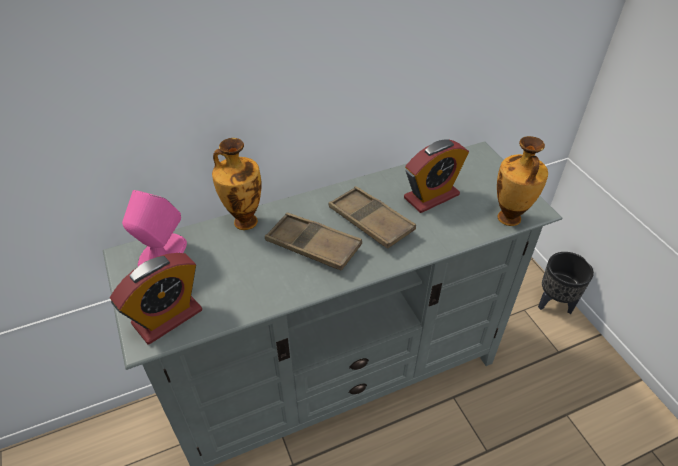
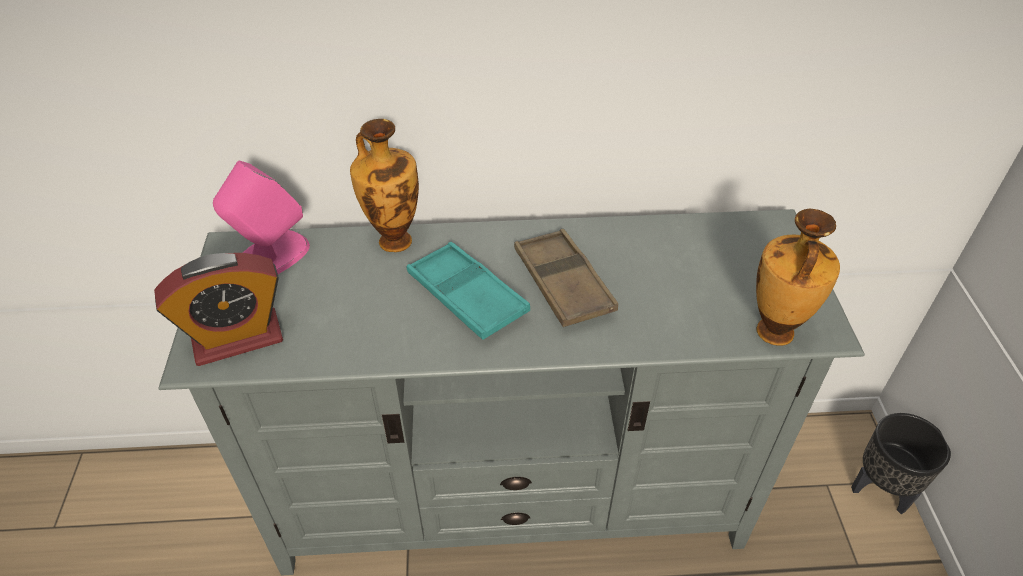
camera: 20 degrees right, 0 degrees up
brown tray [265,213,362,271] -> turquoise tray [407,242,530,340]
alarm clock [404,140,469,213] -> none

